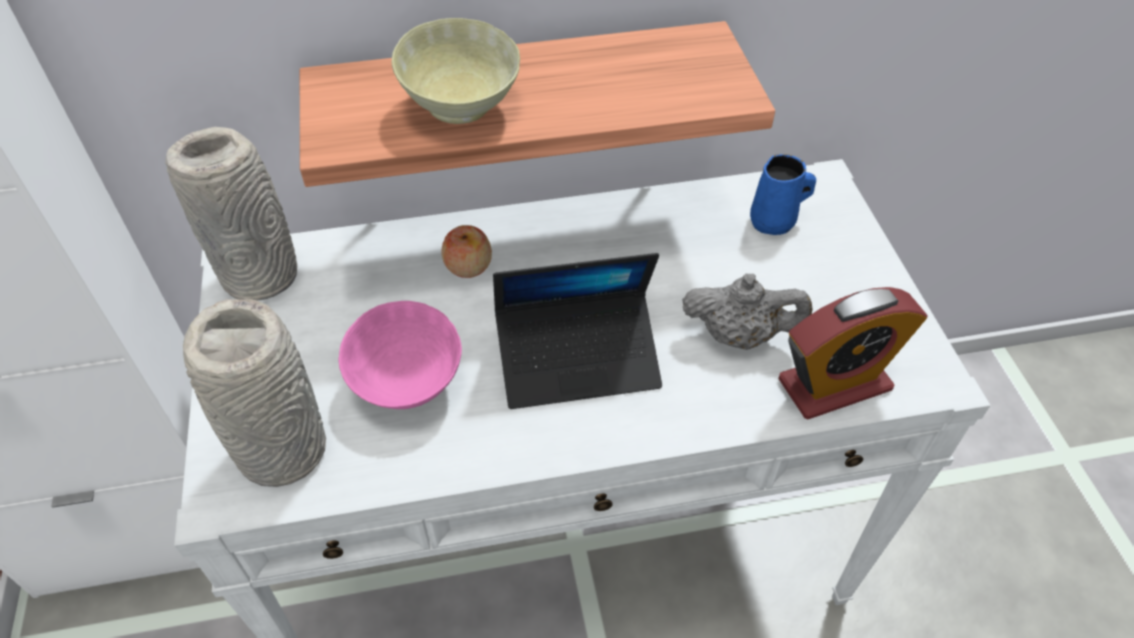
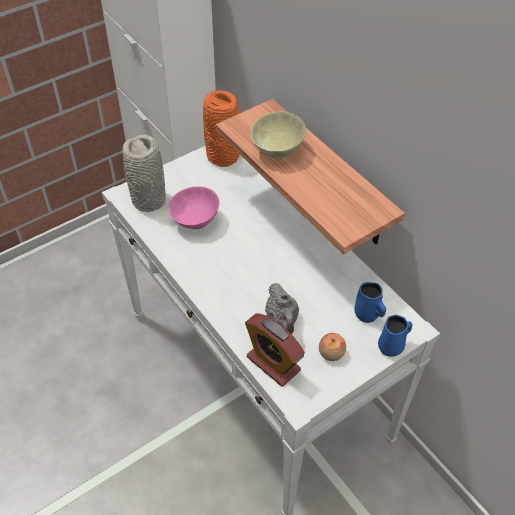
camera: 65 degrees right, 0 degrees up
grey vase [165,127,297,300] -> orange vase [203,90,240,167]
apple [441,225,492,278] -> apple moved to [319,333,346,361]
laptop [493,253,662,409] -> none
none -> blue mug [378,315,413,356]

